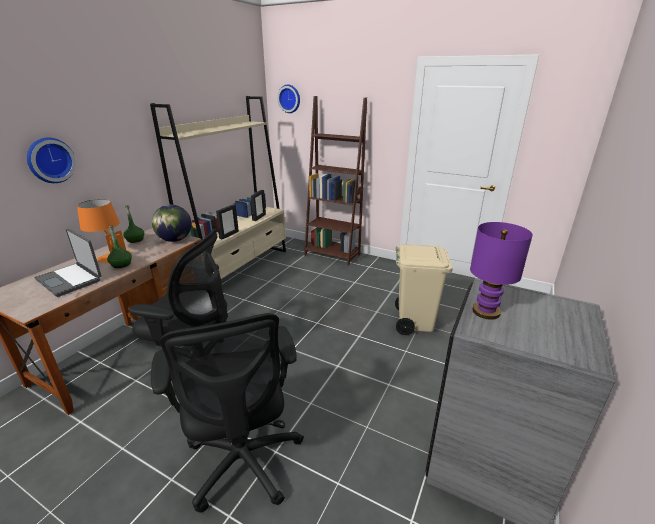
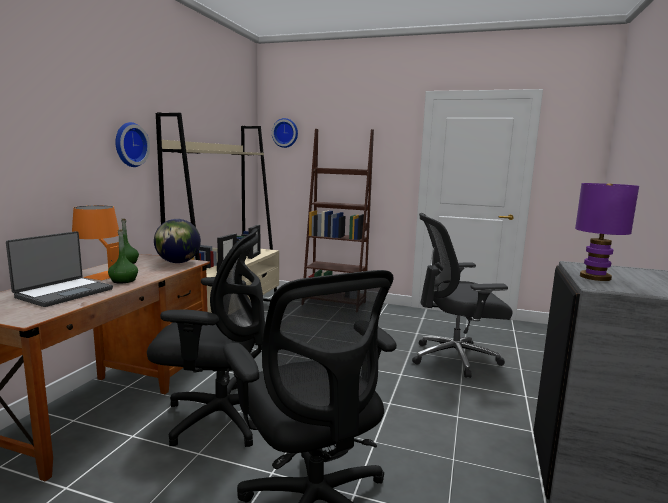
camera: 10 degrees left, 15 degrees down
wall clock [27,137,76,183] -> wall clock moved to [115,122,150,167]
laptop [34,228,102,297] -> laptop turned 90 degrees counterclockwise [6,231,113,307]
beige trash can [395,245,453,335] -> office chair [412,213,513,378]

